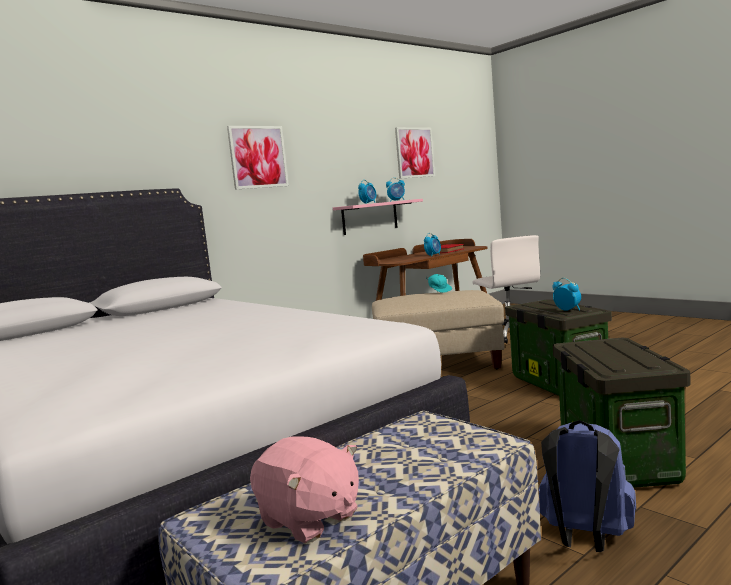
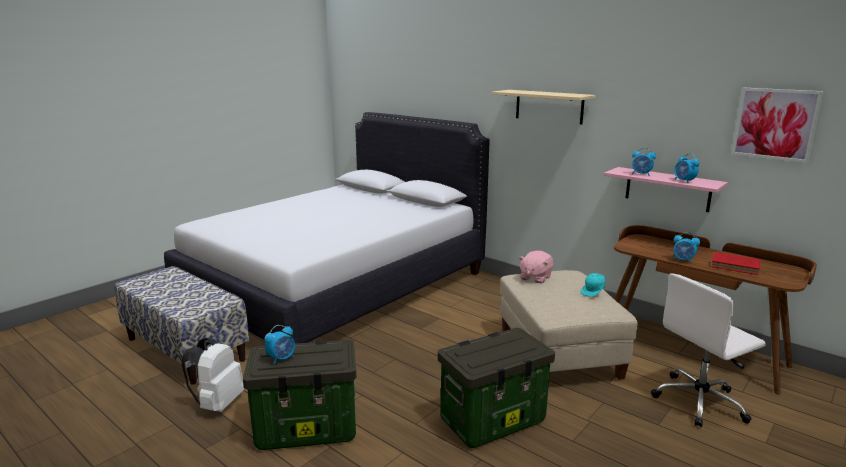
camera: 80 degrees right, 10 degrees up
picture [227,126,289,190] -> beige shelf [492,90,595,124]
pink plush toy [250,436,359,543] -> pink plush toy moved to [519,251,553,283]
blue backpack [538,420,636,552] -> white backpack [181,338,244,412]
alarm clock [552,278,581,311] -> alarm clock moved to [264,325,295,365]

